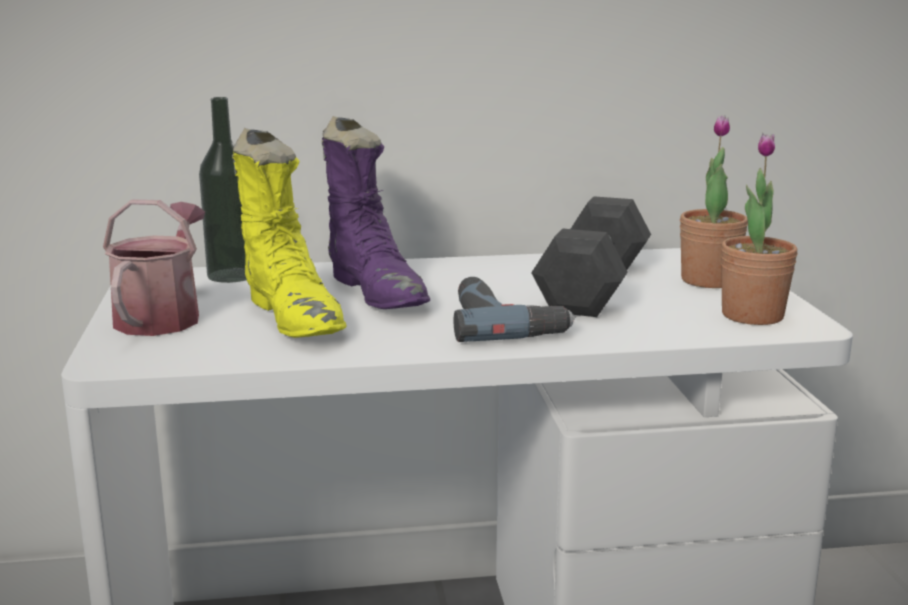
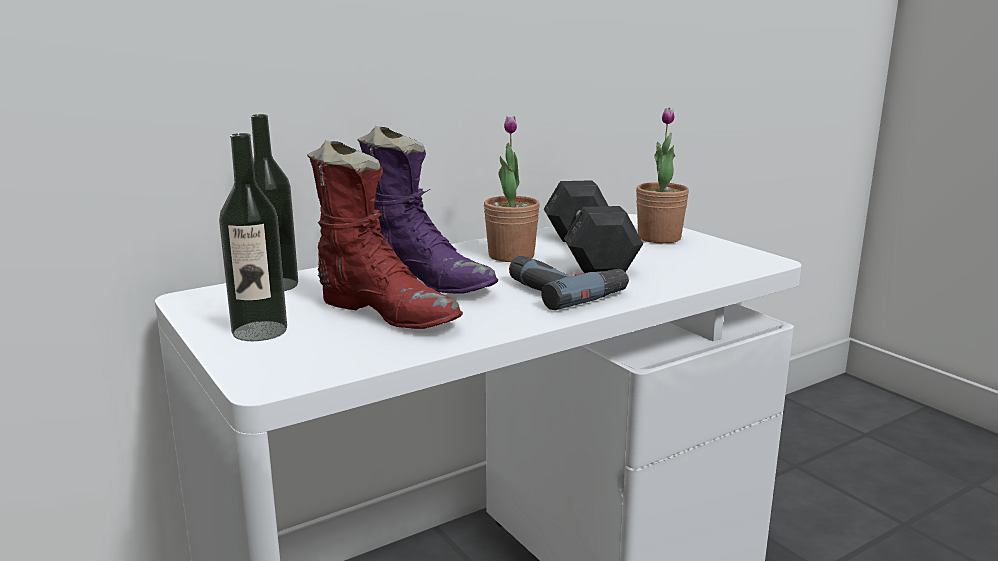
camera: 25 degrees left, 0 degrees up
watering can [103,199,205,336] -> bottle [219,133,287,341]
yellow boot [232,128,347,338] -> red boot [307,140,463,329]
potted plant [721,133,798,325] -> potted plant moved to [484,116,540,262]

